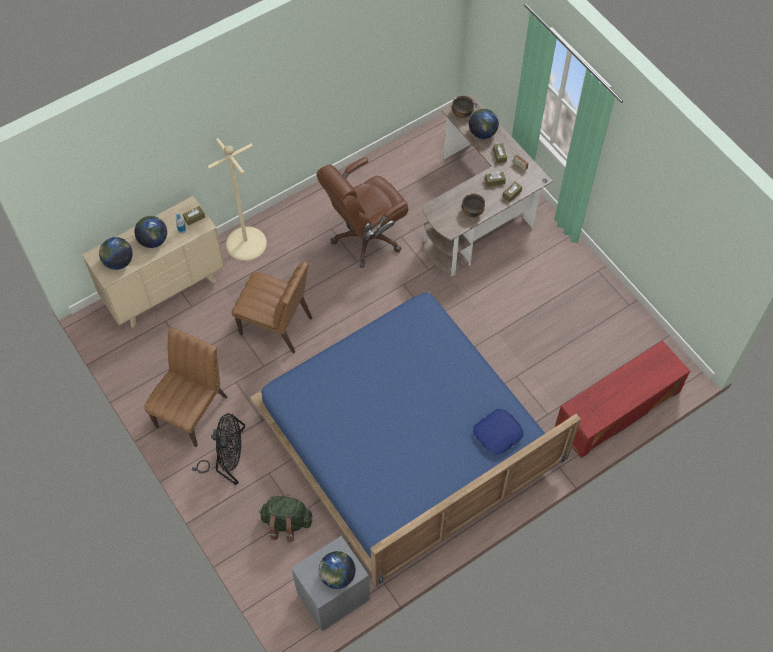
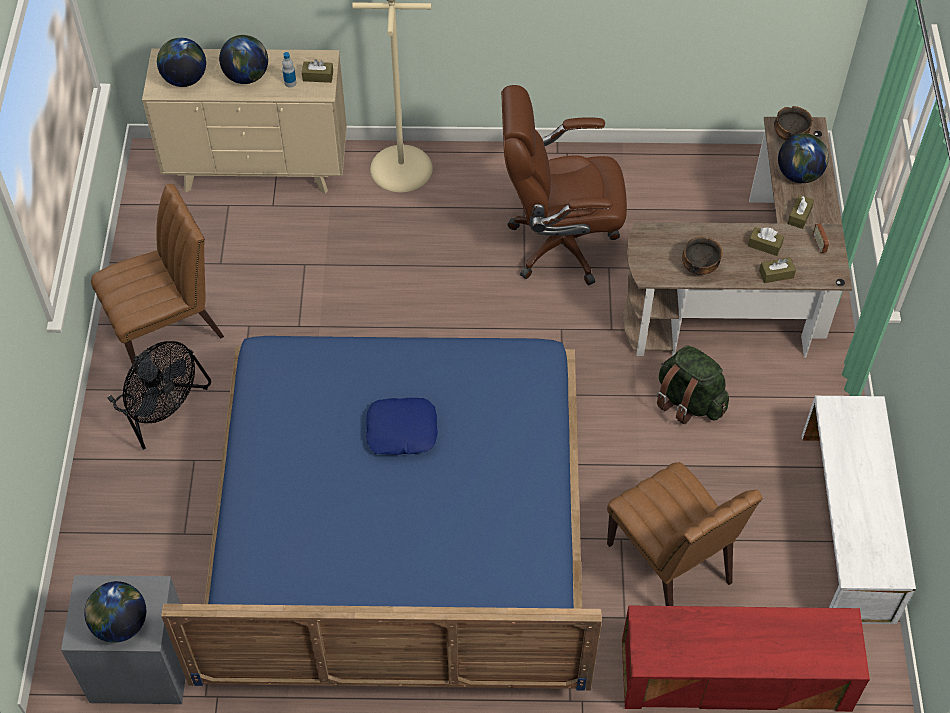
camera: 35 degrees right, 5 degrees down
brown chair [232,261,312,354] -> brown chair moved to [607,462,763,606]
green backpack [259,494,312,542] -> green backpack moved to [657,345,729,424]
blue pillow [473,409,524,455] -> blue pillow moved to [366,398,438,455]
none -> white bench [802,396,916,624]

